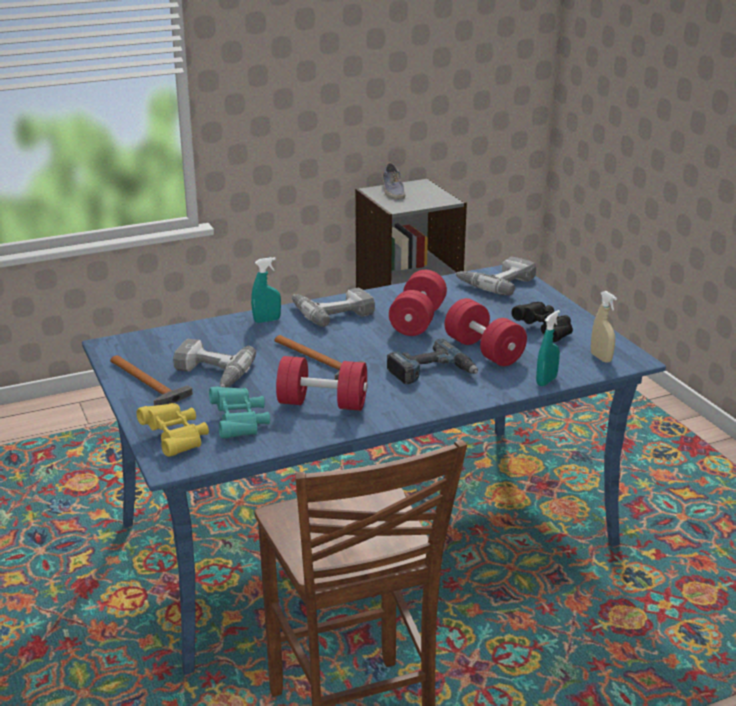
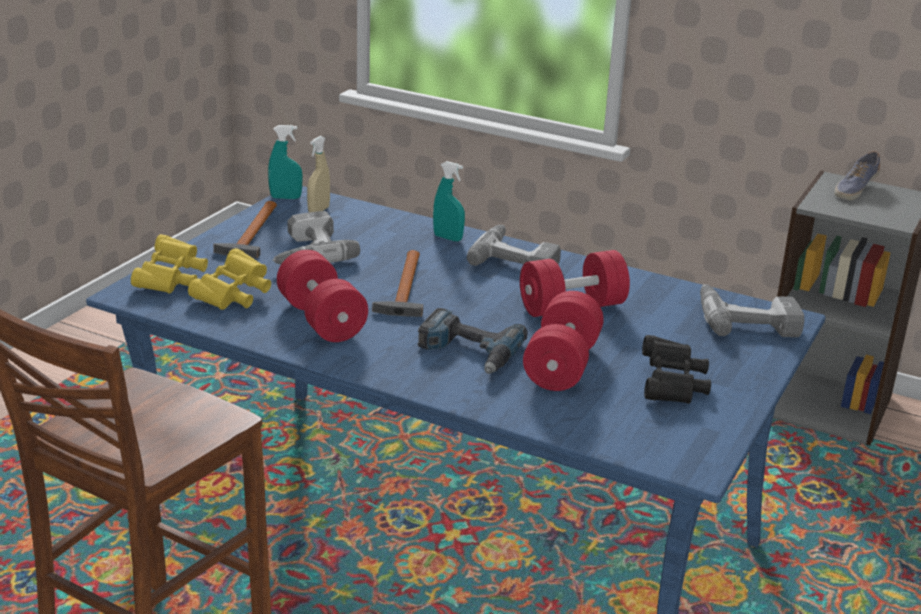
camera: 50 degrees right, 0 degrees up
turquoise binoculars [209,386,270,438] -> yellow binoculars [188,248,271,310]
turquoise spray bottle [536,310,560,386] -> turquoise spray bottle moved to [268,125,302,199]
beige spray bottle [591,291,617,363] -> beige spray bottle moved to [307,136,330,212]

